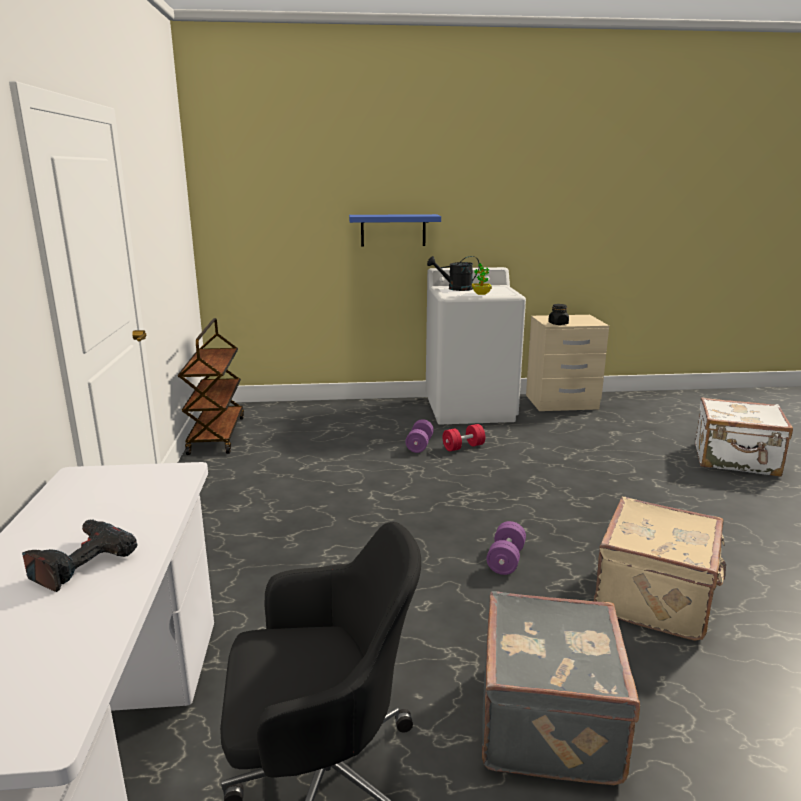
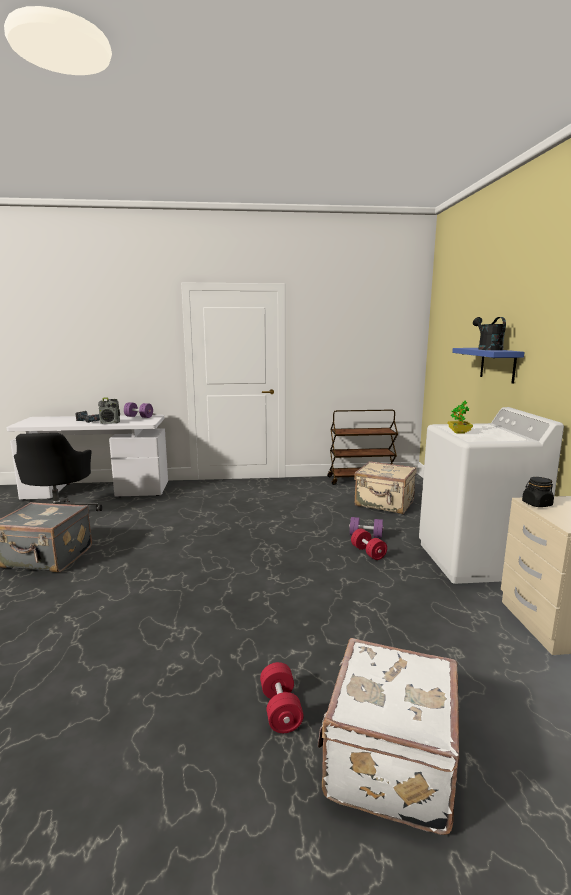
camera: 90 degrees right, 5 degrees down
black watering can [427,256,480,291] -> black watering can moved to [473,317,506,350]
purple dumbbell [486,521,526,575] -> purple dumbbell moved to [124,402,153,418]
beige suitcase [594,497,726,641] -> beige suitcase moved to [354,461,417,514]
none -> radio [98,397,120,424]
none -> red dumbbell [260,662,304,733]

